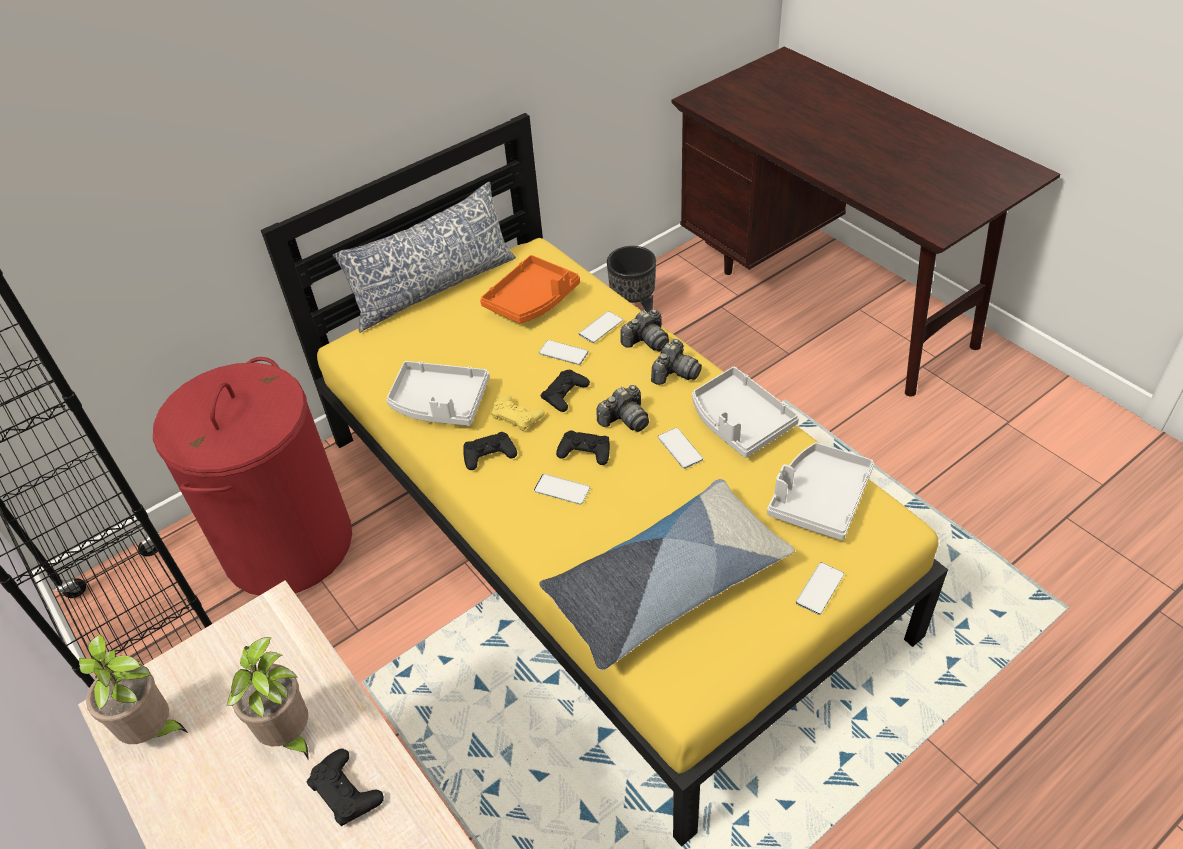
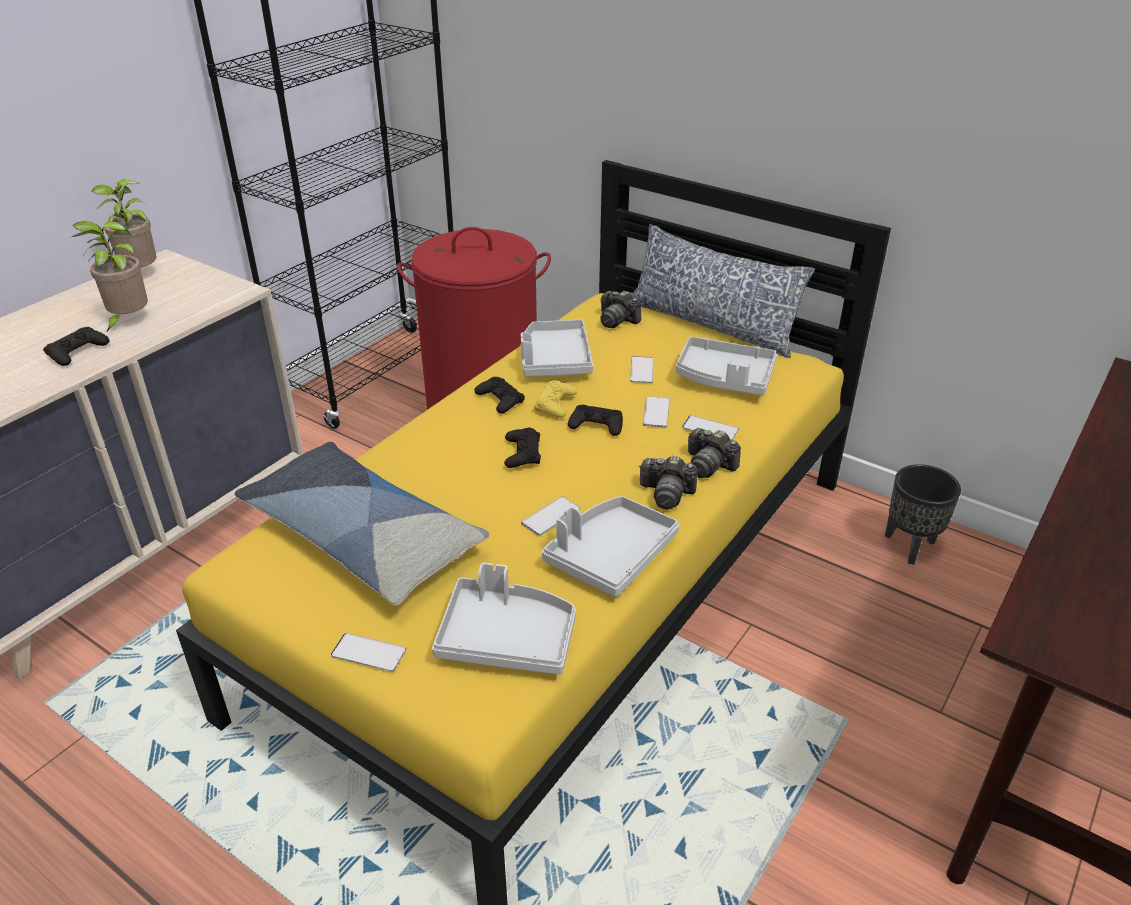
camera: 70 degrees right, 10 degrees down
orange tray [480,255,580,324] -> grey tray [676,336,777,396]
phone [534,474,590,505] -> phone moved to [630,356,653,383]
camera [596,385,649,432] -> camera moved to [600,290,641,328]

